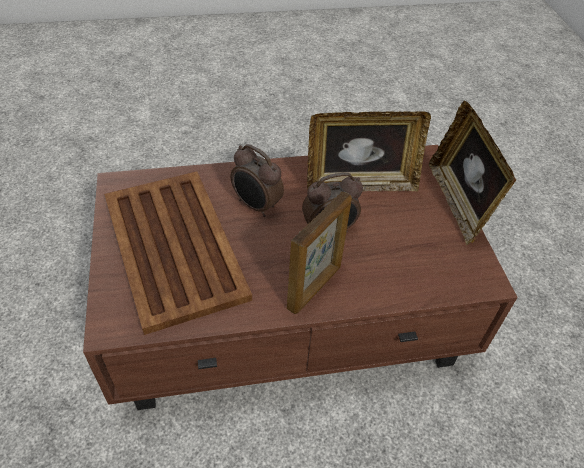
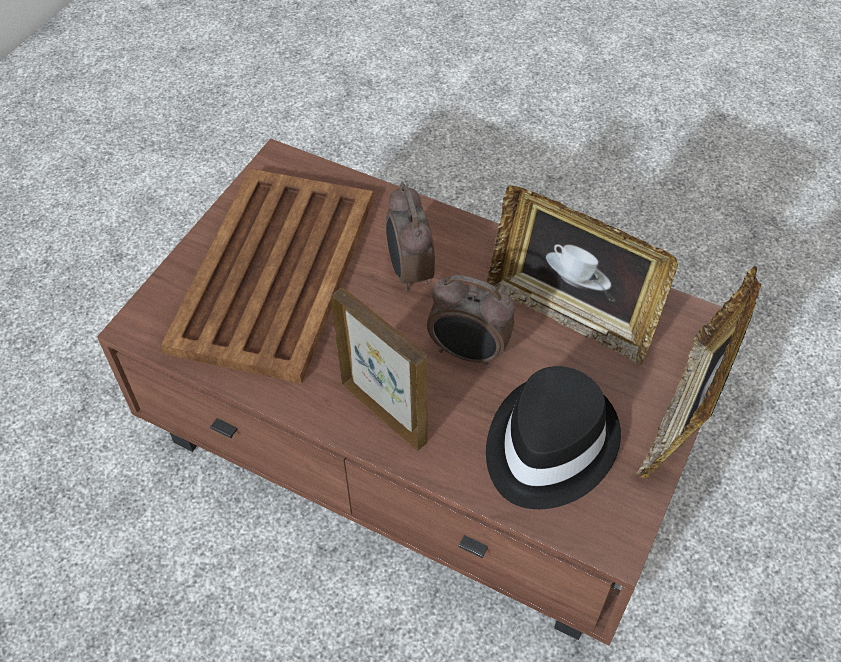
camera: 40 degrees right, 5 degrees up
picture frame [287,191,352,314] -> picture frame turned 120 degrees counterclockwise [331,288,428,451]
none -> black hat [486,366,621,509]

